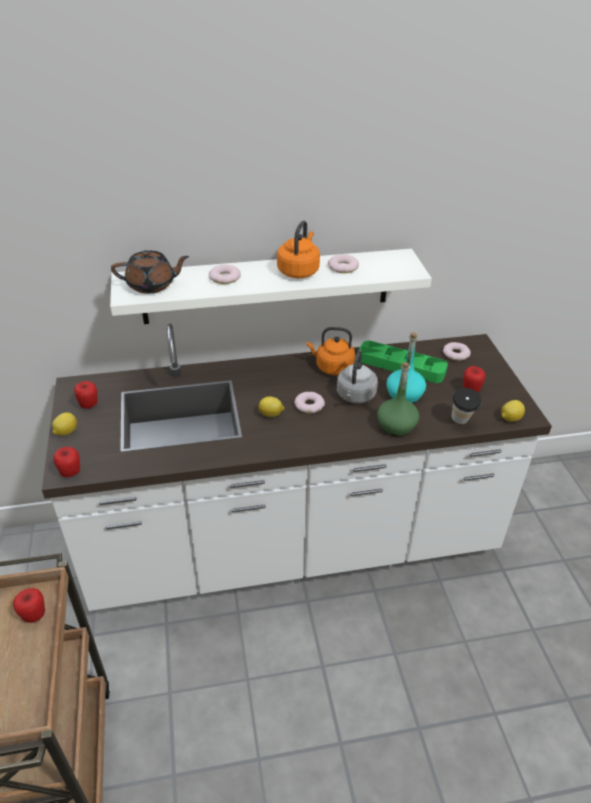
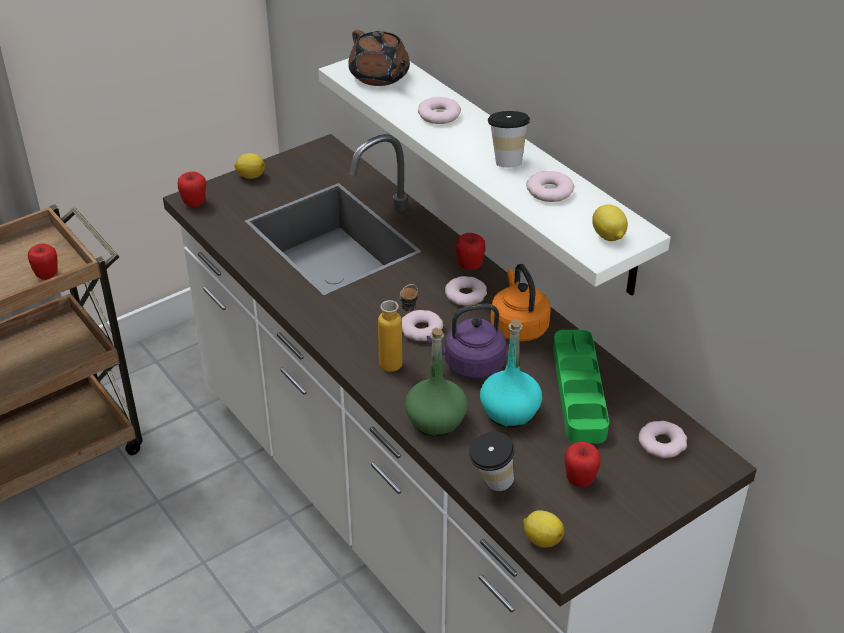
camera: 65 degrees right, 0 degrees up
apple [74,381,98,409] -> apple moved to [456,233,486,270]
lemon [258,396,284,417] -> lemon moved to [592,205,628,241]
orange kettle [277,220,320,278] -> cup [488,111,530,168]
grey kettle [337,350,378,404] -> purple kettle [427,304,507,379]
none -> bottle [378,284,418,372]
none -> donut [445,276,487,306]

